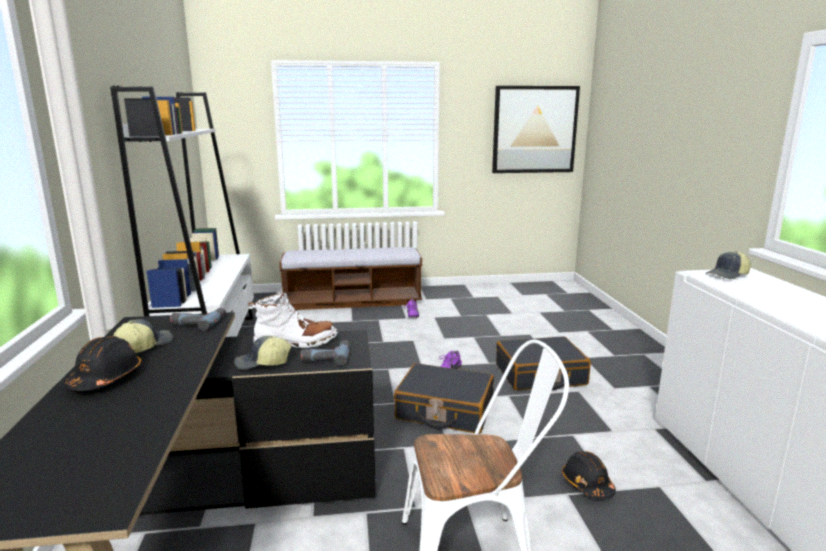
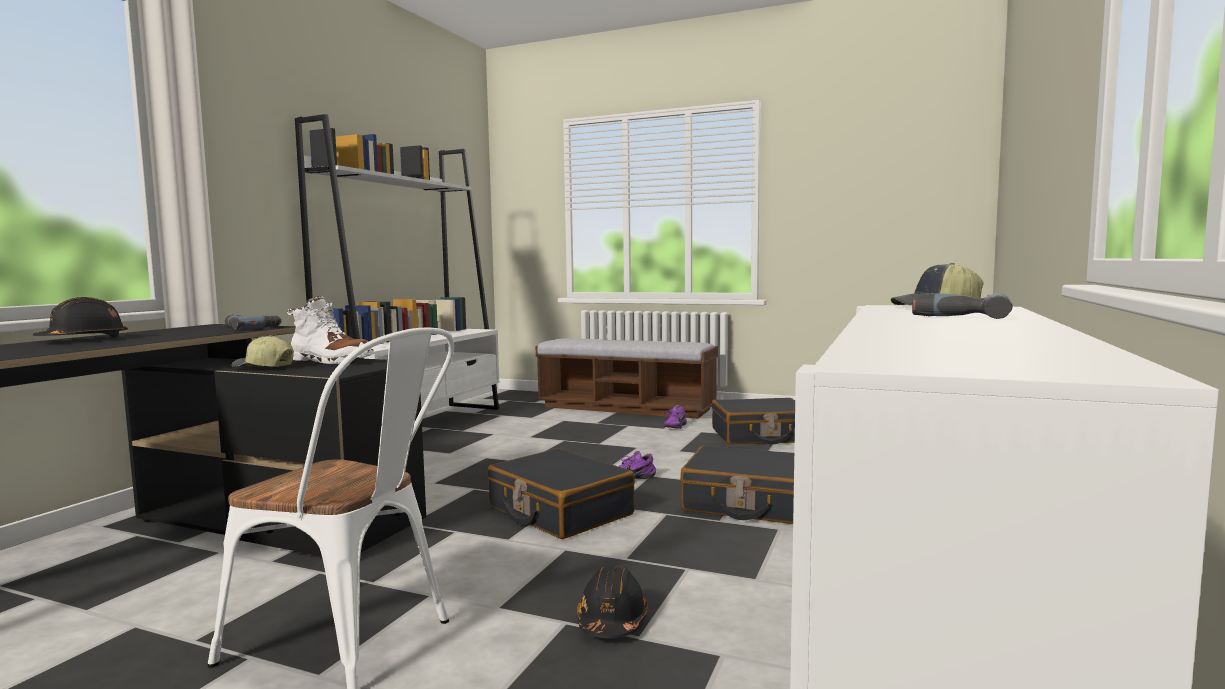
camera: 30 degrees right, 10 degrees down
cap [113,319,173,353] -> none
power drill [300,340,350,366] -> power drill moved to [912,293,1013,319]
picture [492,86,580,173] -> none
none -> black suitcase [712,398,795,444]

